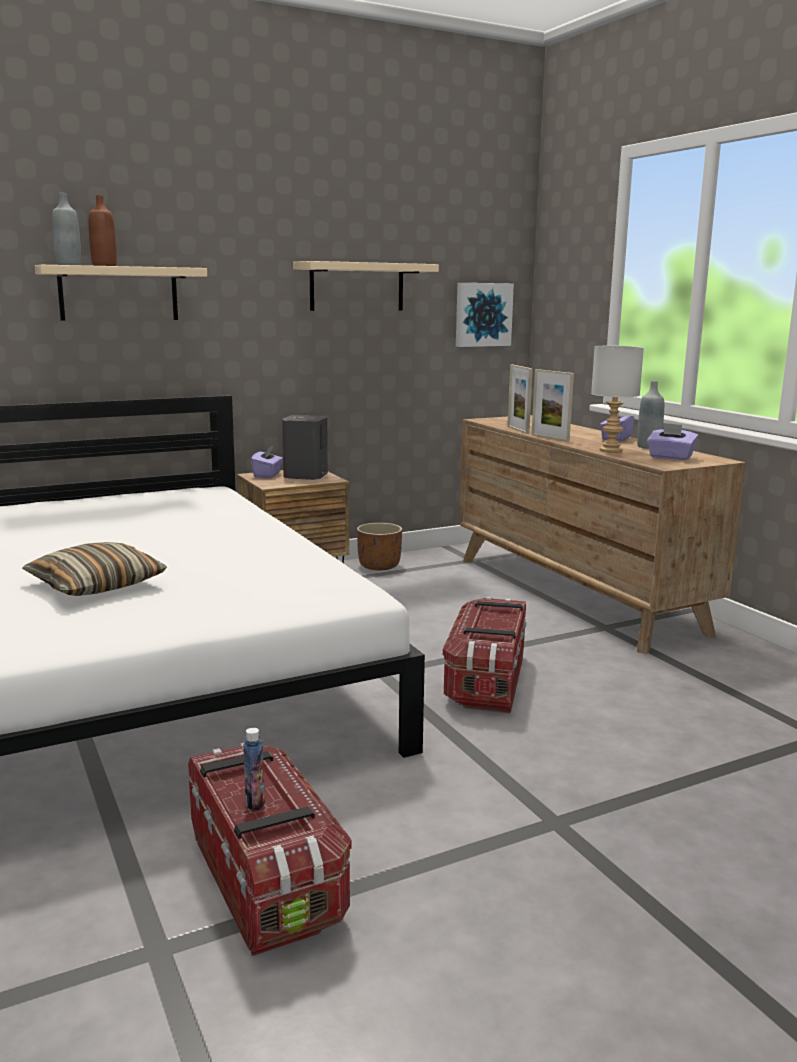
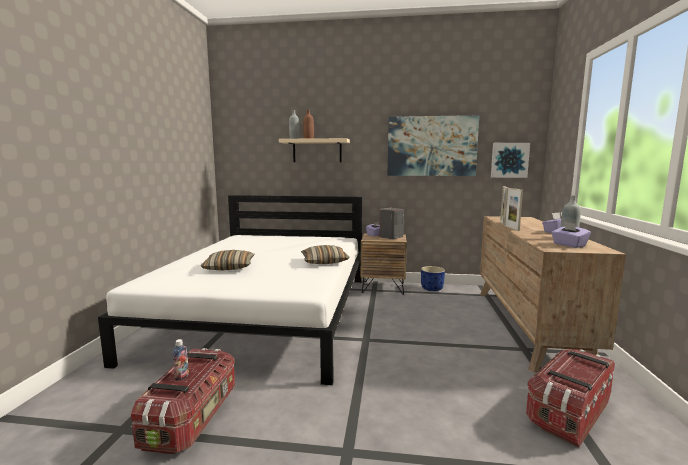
camera: 35 degrees right, 5 degrees down
beige shelf [293,261,439,311] -> picture [387,115,479,176]
brown planter [357,523,402,570] -> blue planter [421,266,445,291]
storage box [443,597,526,713] -> storage box moved to [526,349,615,448]
grey table lamp [591,346,644,453] -> none
none -> pillow [301,245,349,264]

